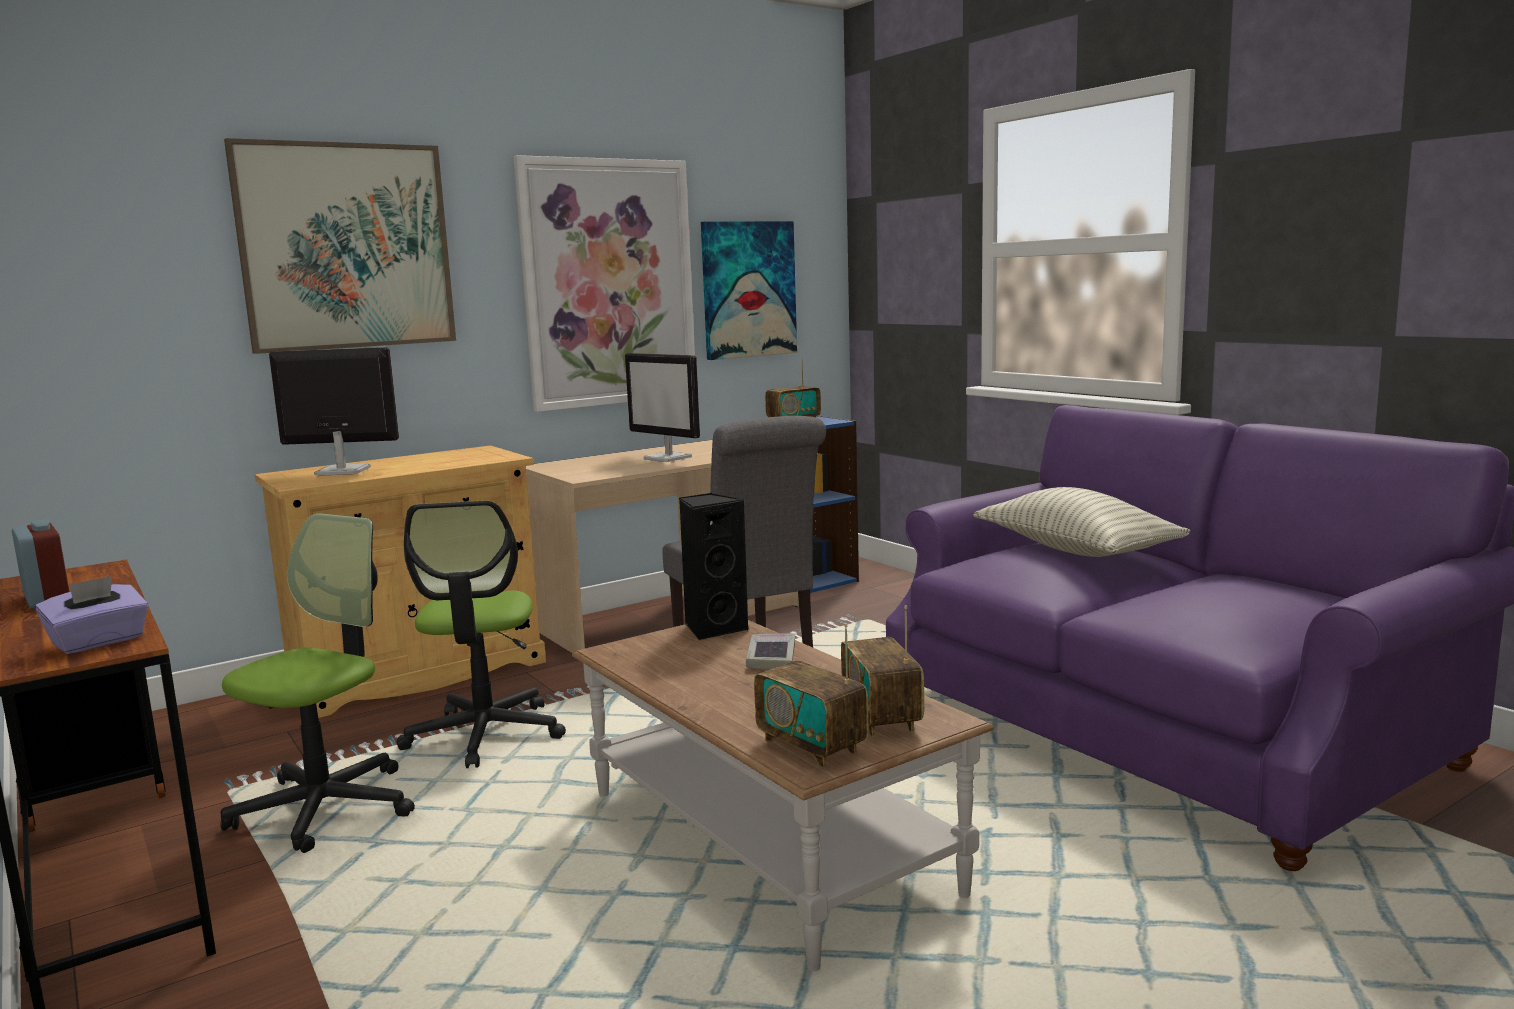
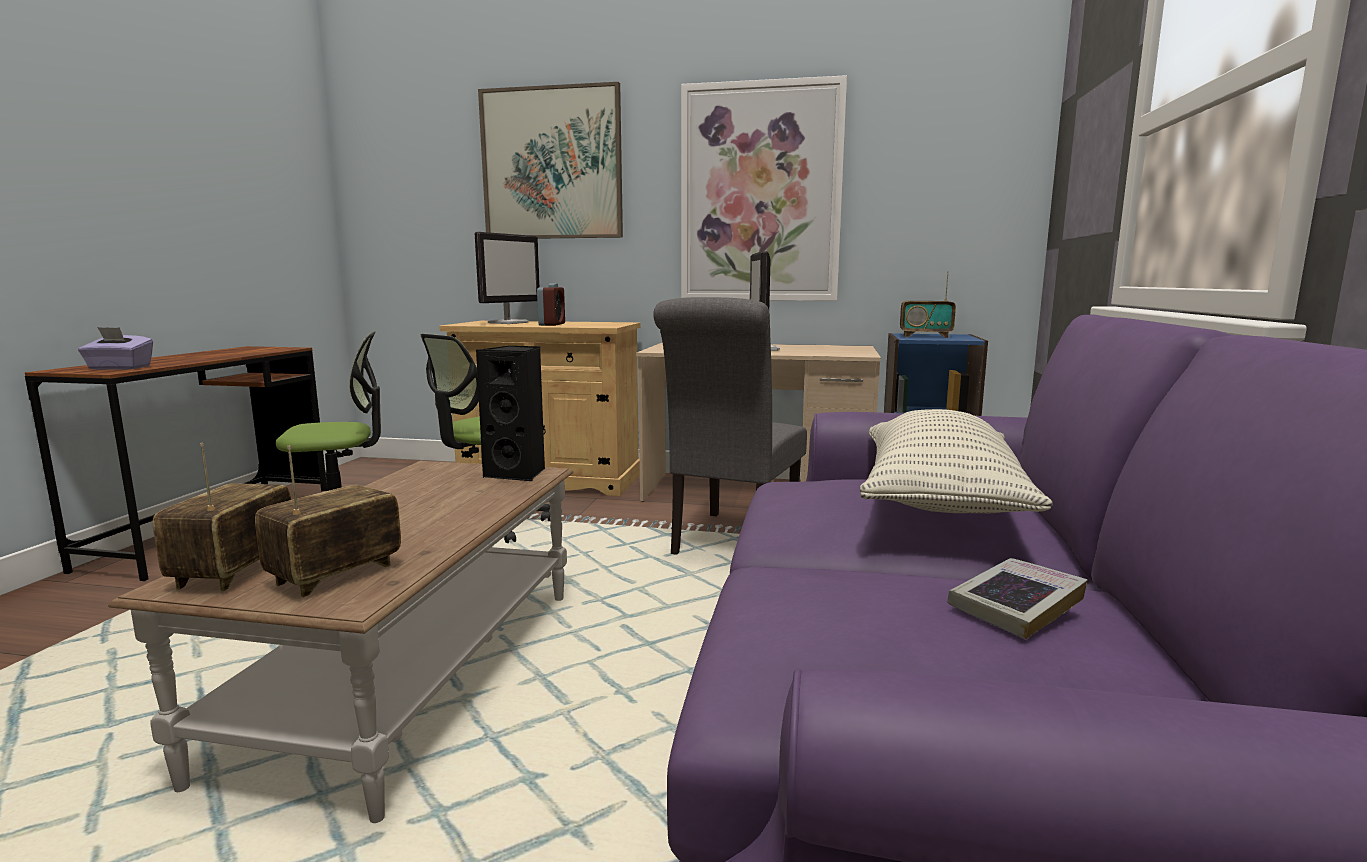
camera: 45 degrees right, 0 degrees up
alarm clock [12,519,69,609] -> alarm clock moved to [537,283,565,326]
monitor [269,347,399,476] -> monitor turned 75 degrees clockwise [475,232,540,324]
picture [701,221,797,360] -> none
book [746,633,795,669] -> book moved to [947,558,1087,639]

